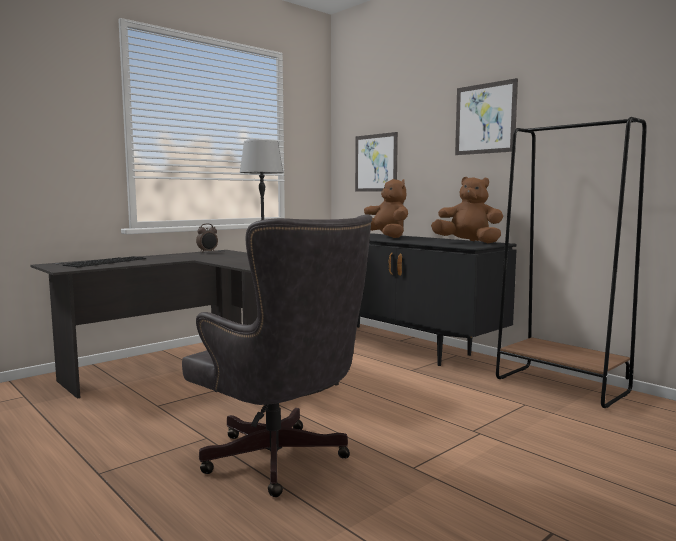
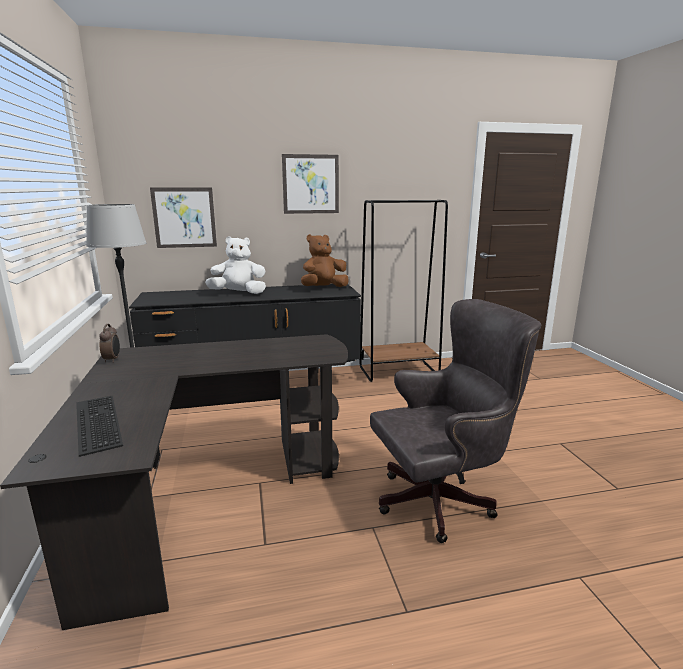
camera: 60 degrees left, 10 degrees up
brown plush toy [364,179,408,238] -> white plush toy [205,236,266,294]

